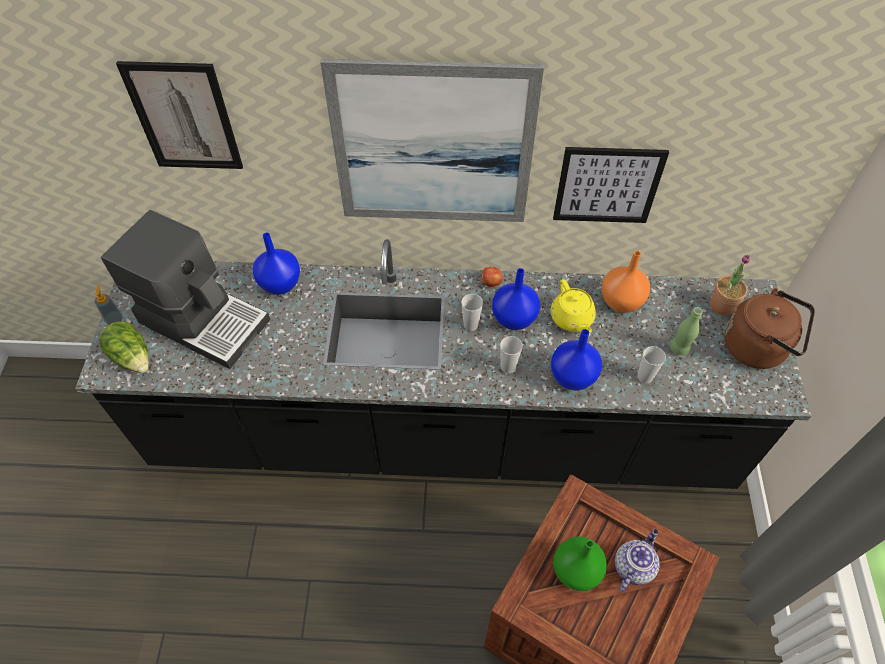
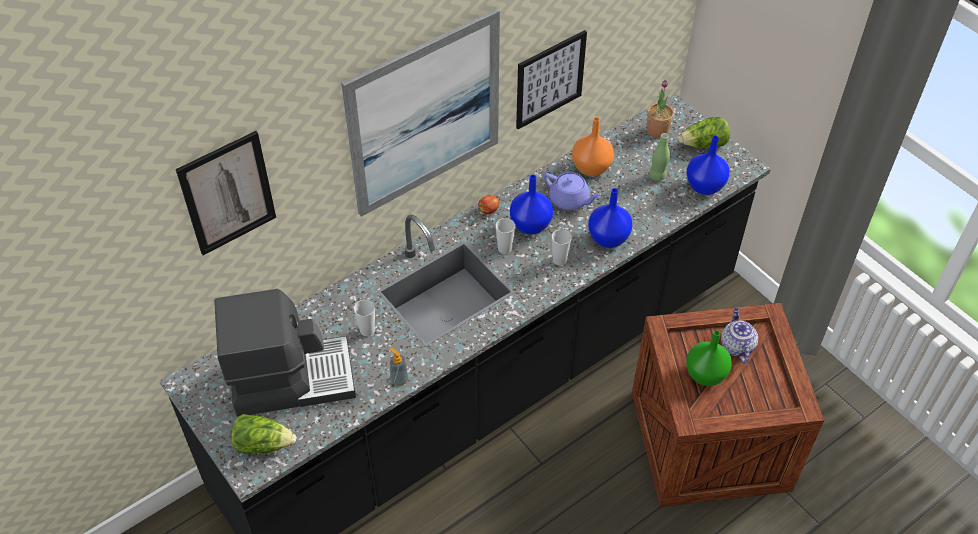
camera: 40 degrees left, 5 degrees down
soap dispenser [95,285,122,325] -> soap dispenser moved to [390,348,408,386]
blue vase [253,233,300,295] -> blue vase moved to [686,136,729,195]
yellow teapot [551,279,596,333] -> purple teapot [544,172,601,210]
cup [637,346,666,384] -> cup moved to [354,299,375,336]
brown kettle [724,288,815,369] -> lettuce [678,117,730,148]

